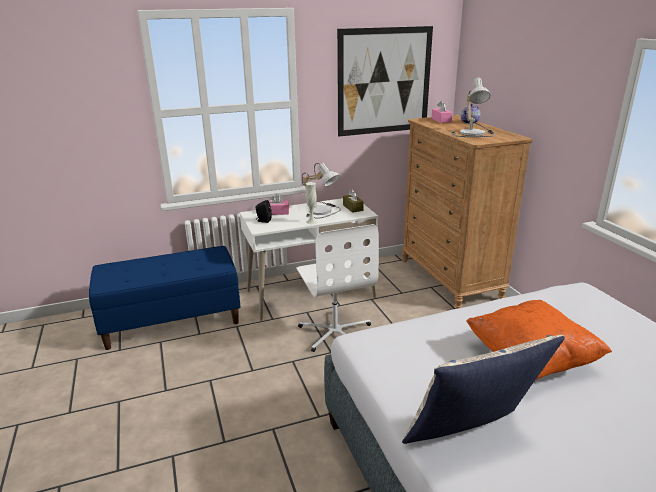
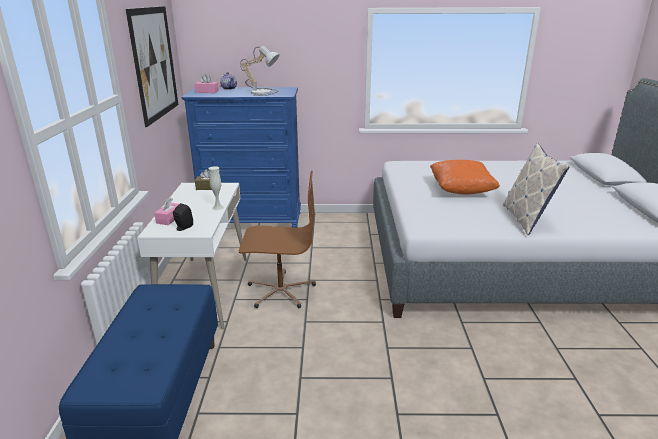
camera: 70 degrees left, 0 degrees up
white office chair [296,224,379,352] -> brown office chair [239,171,316,308]
table lamp [302,163,341,219] -> none
brown dresser [402,115,533,309] -> blue dresser [182,87,301,227]

